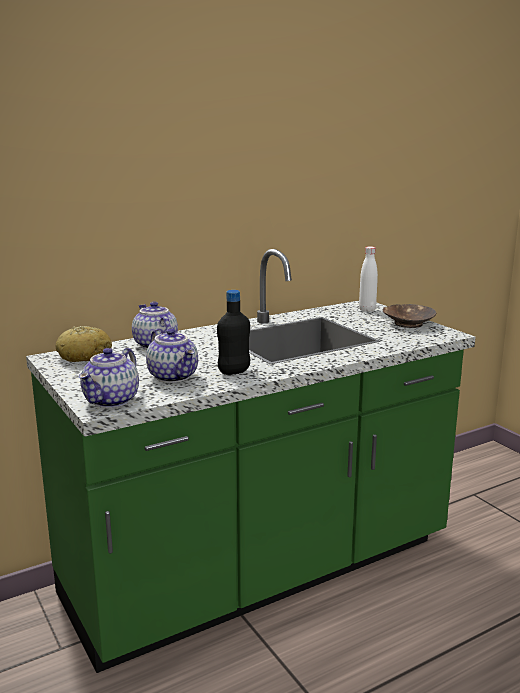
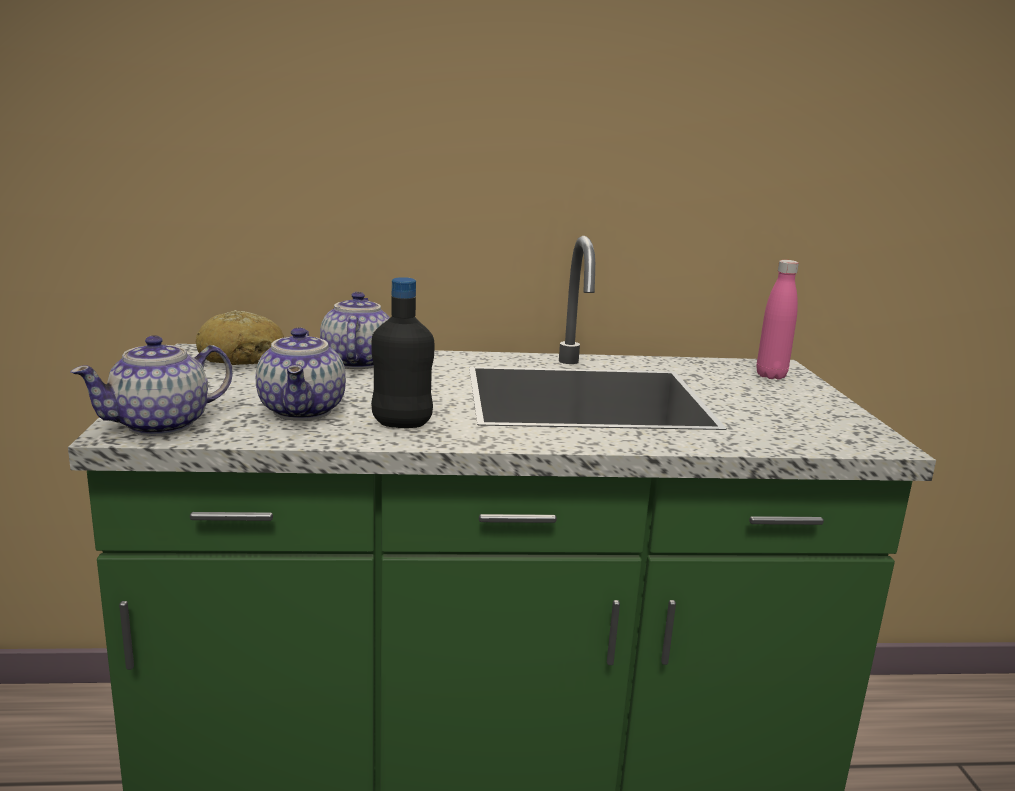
camera: 25 degrees right, 0 degrees up
white bottle [359,246,378,312] -> pink bottle [757,260,799,380]
brown bowl [383,304,436,328] -> none

